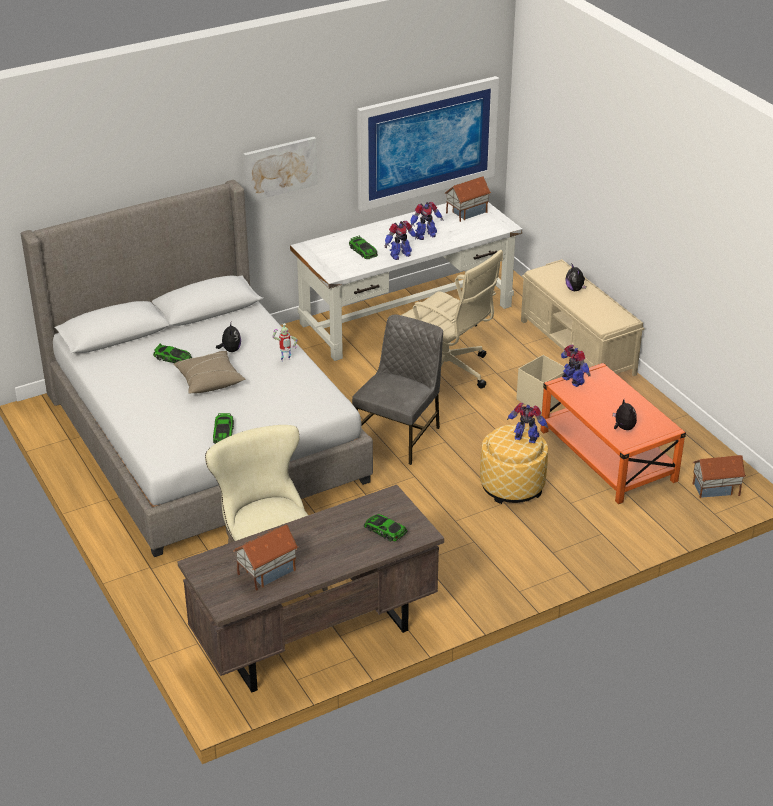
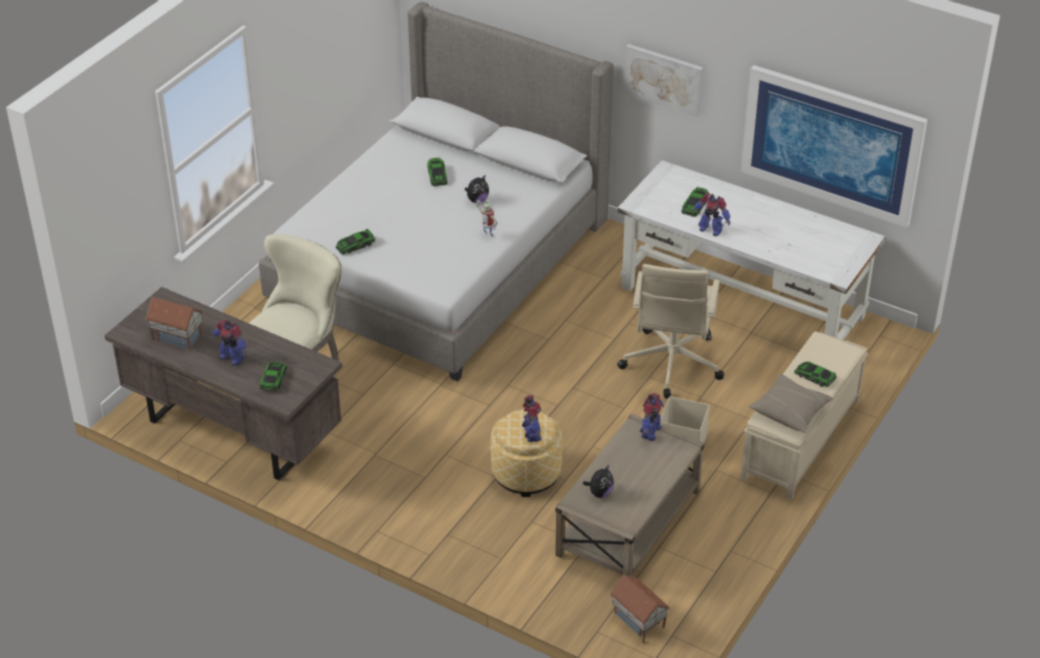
camera: 60 degrees right, 5 degrees up
beige pillow [173,351,245,394] -> beige pillow moved to [749,374,833,433]
grey chair [352,314,443,465] -> none
toy robot [410,202,444,240] -> toy robot moved to [211,320,247,366]
toy house [445,176,491,222] -> none
orange coffee table [540,363,686,504] -> beige coffee table [555,414,704,577]
plush toy [565,264,586,291] -> toy car [794,362,837,387]

